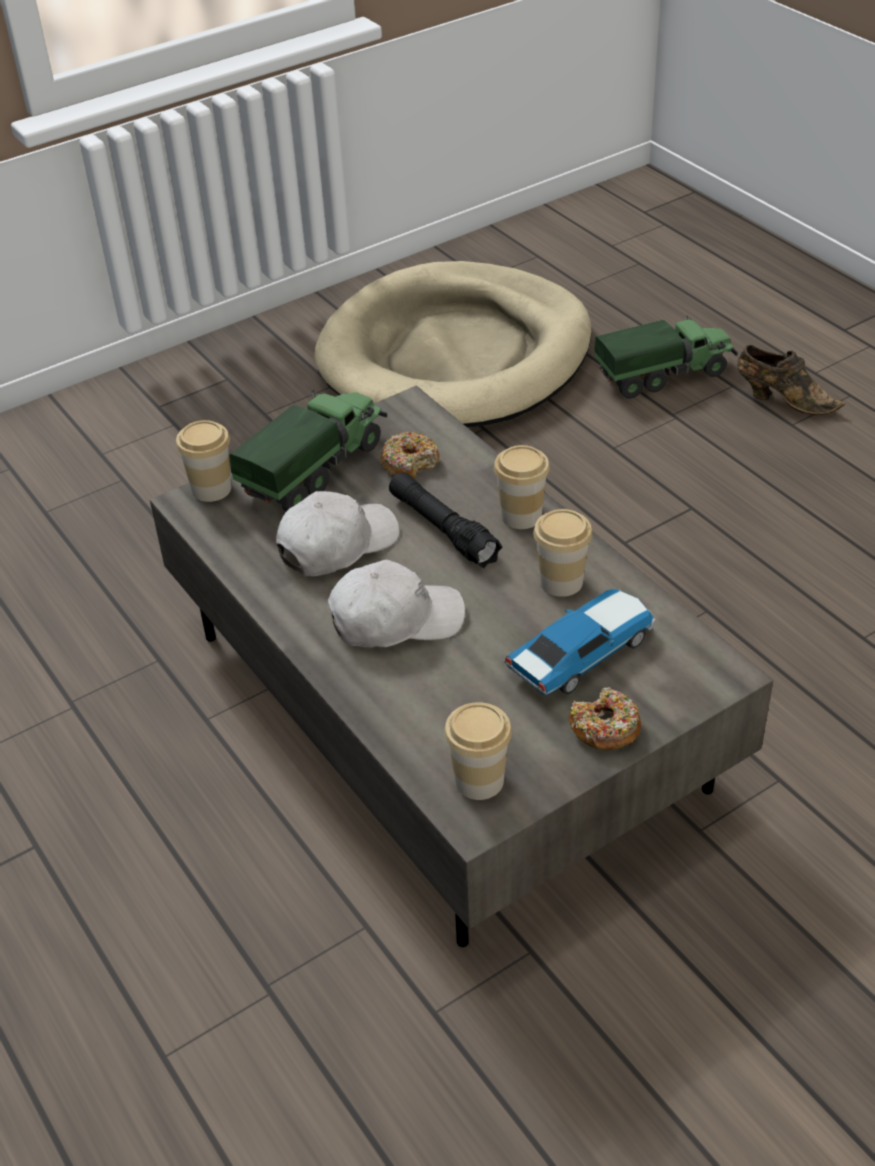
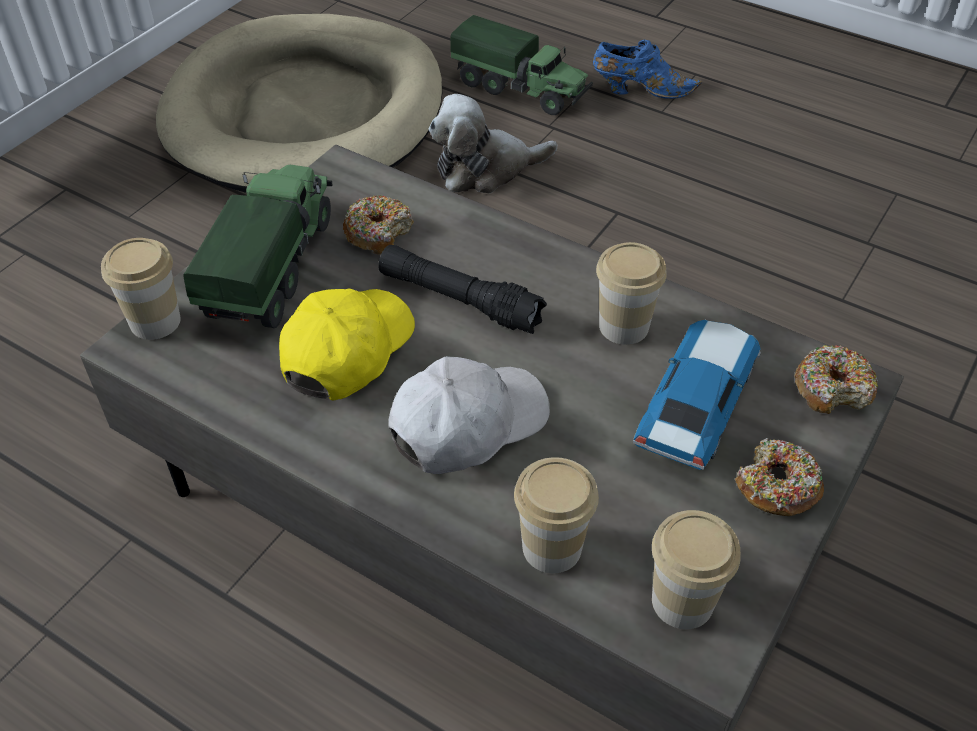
camera: 25 degrees left, 5 degrees up
white cap [276,491,400,576] -> yellow cap [279,289,415,400]
cup [494,445,550,529] -> cup moved to [514,457,599,573]
toy truck [594,315,738,399] -> toy truck turned 75 degrees clockwise [450,15,593,115]
brown shoe [737,345,845,415] -> blue shoe [593,40,702,99]
none -> plush toy [429,94,557,193]
none -> donut [794,345,878,414]

